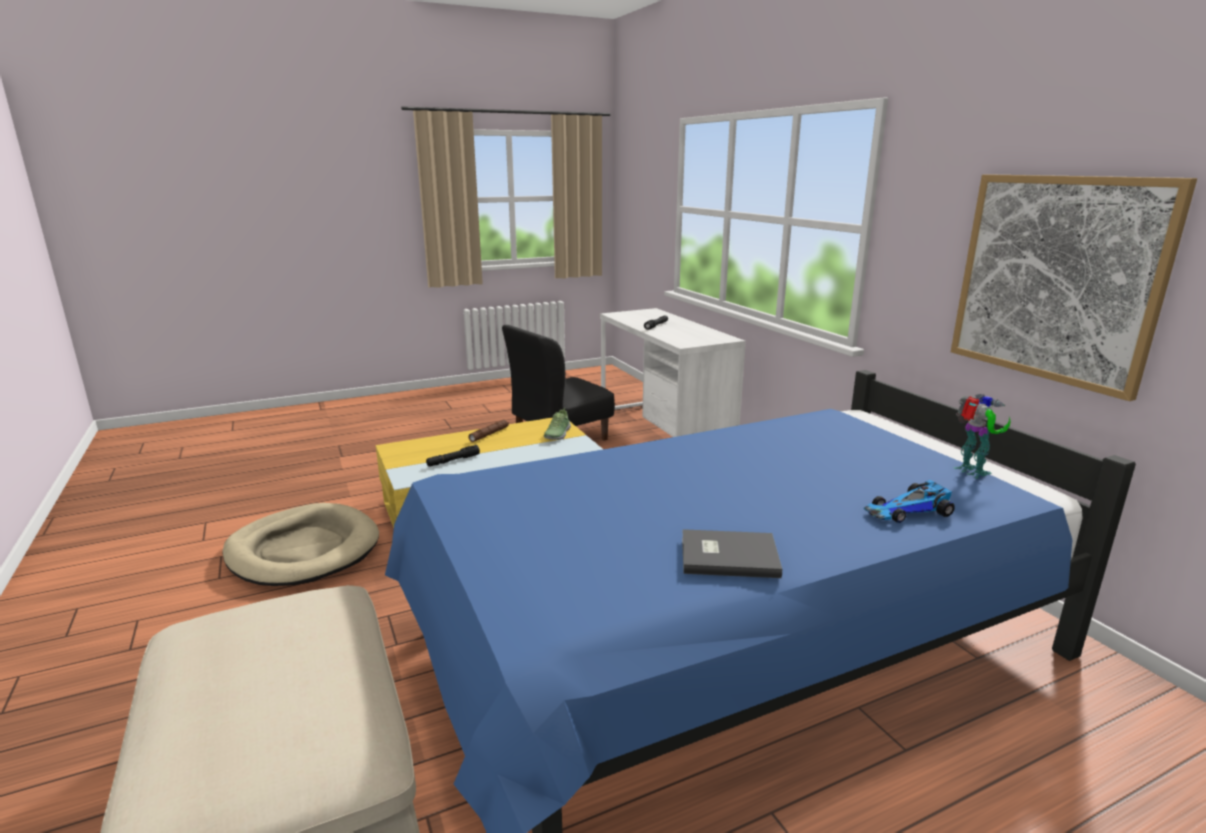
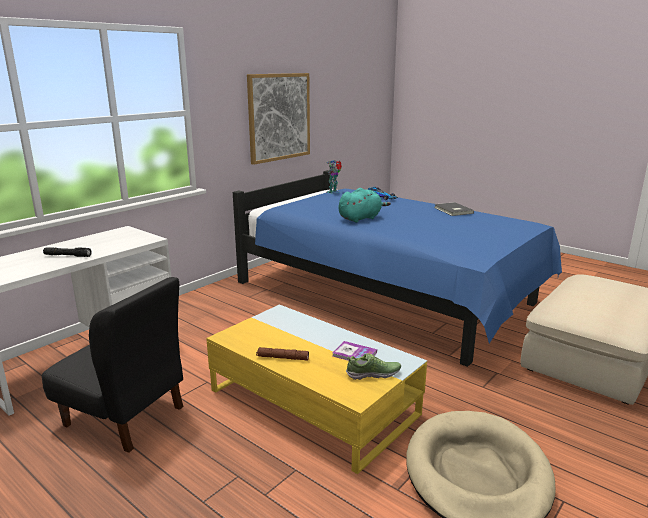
camera: 115 degrees left, 0 degrees up
black flashlight [426,445,480,466] -> book [332,341,377,361]
shoe [544,408,571,440] -> shoe moved to [346,353,401,380]
none -> turquoise plush toy [338,188,391,223]

